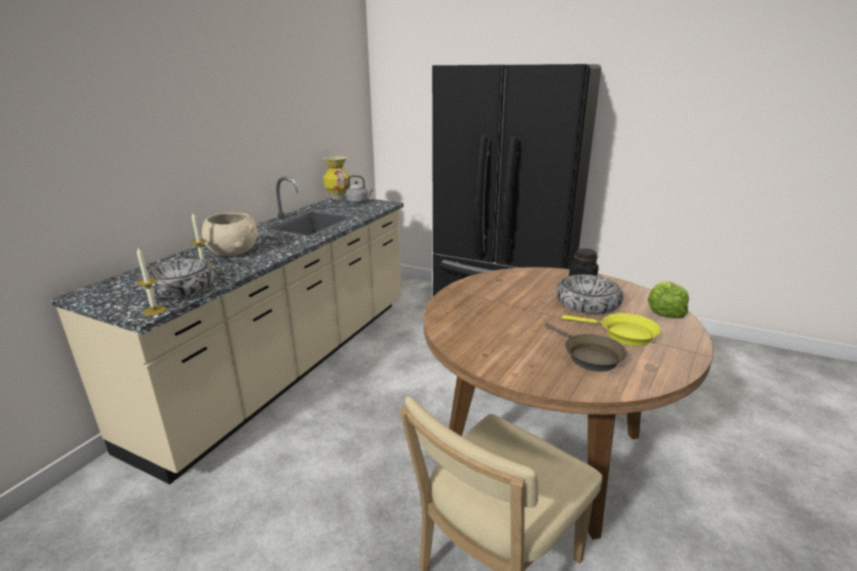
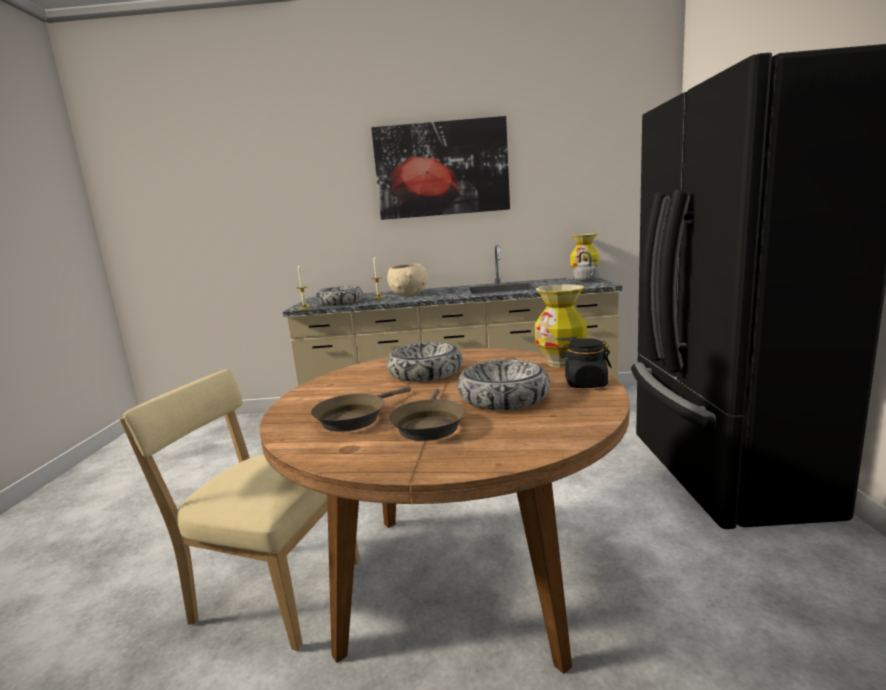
camera: 65 degrees right, 10 degrees down
yellow frying pan [562,313,661,346] -> brown frying pan [389,389,466,441]
lettuce [648,281,689,318] -> none
none -> picture [371,116,510,220]
none -> bowl [387,342,463,382]
none -> vase [535,285,587,368]

